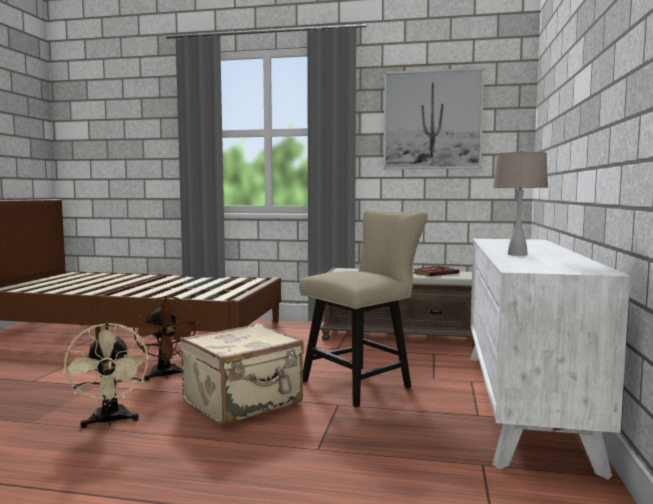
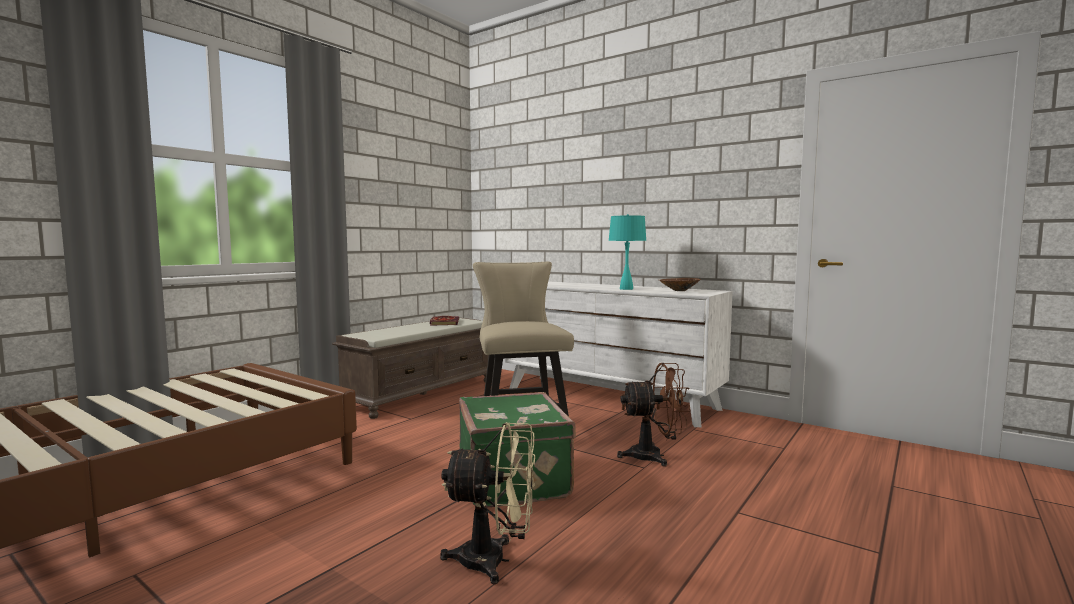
camera: 65 degrees left, 0 degrees up
brown fan [133,296,200,381] -> brown fan moved to [617,363,691,467]
beige suitcase [180,323,304,426] -> green suitcase [459,392,576,507]
picture [384,68,484,169] -> none
beige table lamp [493,151,548,256] -> turquoise table lamp [609,214,646,290]
none -> brown bowl [659,278,701,291]

